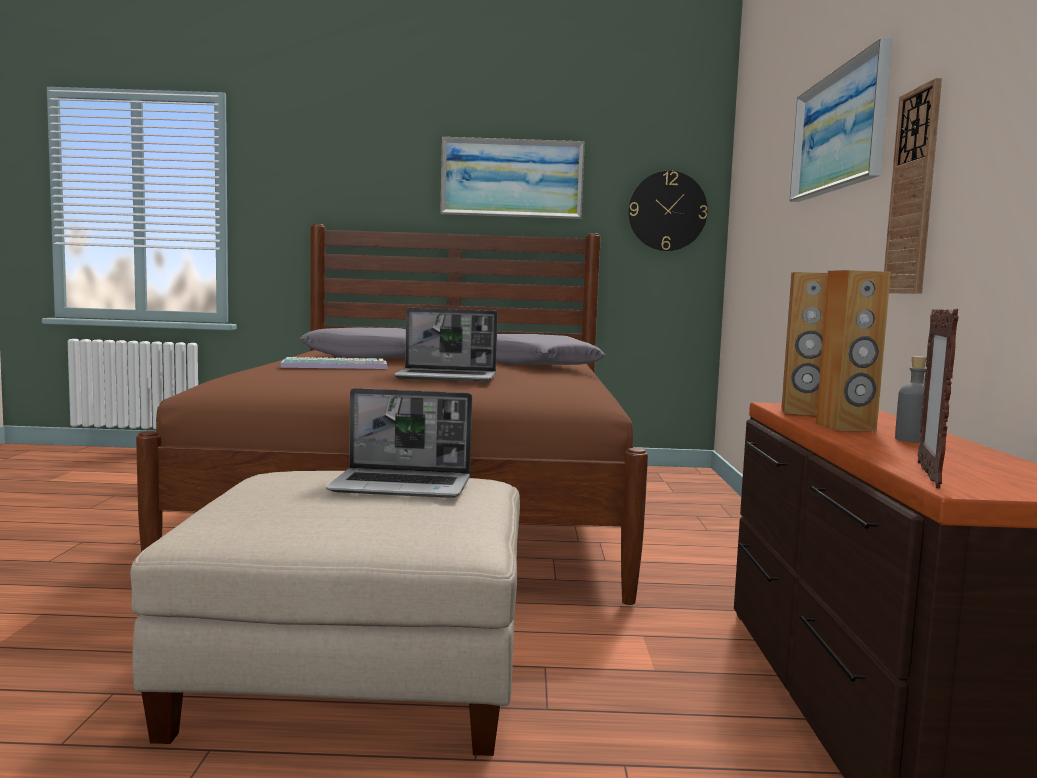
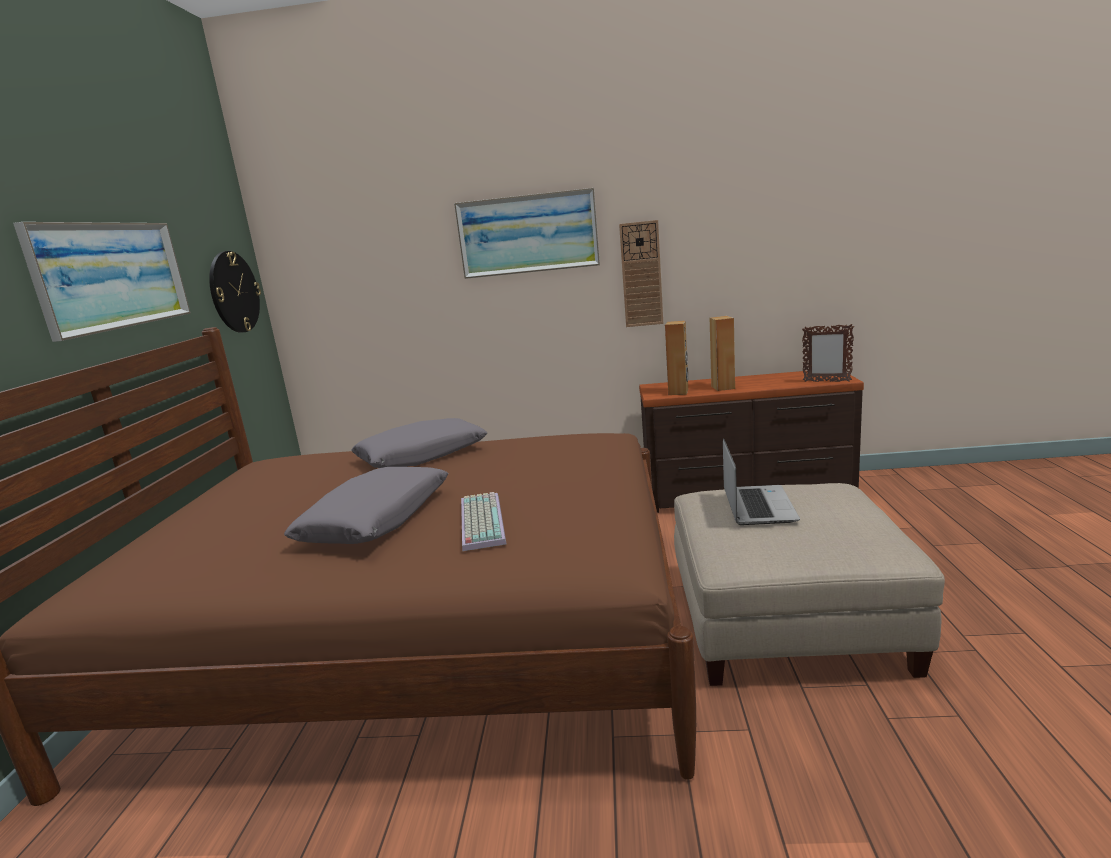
camera: 85 degrees left, 10 degrees up
laptop [394,308,498,382] -> none
grey bottle [895,356,927,443] -> none

